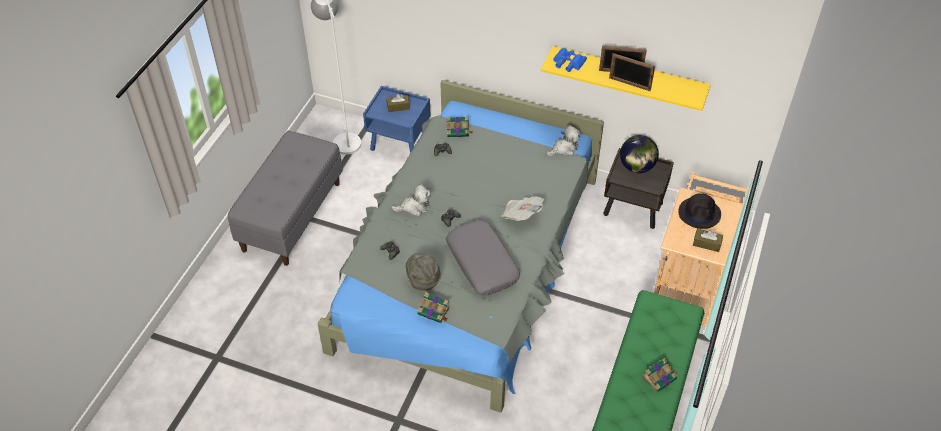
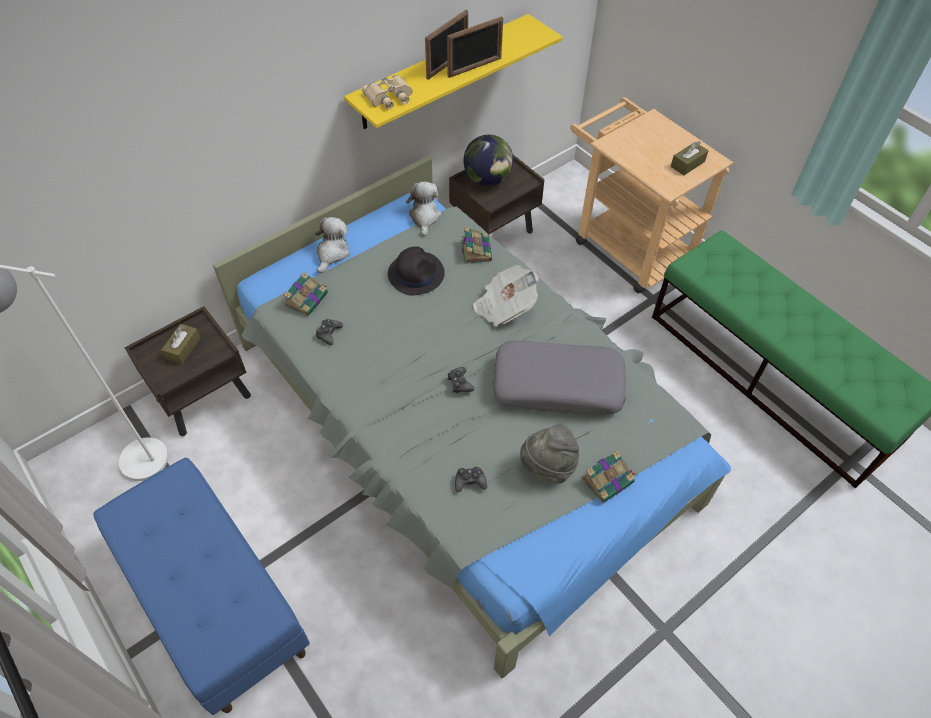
camera: 60 degrees left, 5 degrees up
grey bench [228,131,343,266] -> blue bench [93,458,310,715]
blue nightstand [363,86,431,153] -> brown nightstand [125,306,251,436]
plush toy [391,184,431,216] -> plush toy moved to [315,217,350,274]
blue binoculars [553,48,587,72] -> beige binoculars [362,75,413,110]
book [642,358,677,392] -> book moved to [461,227,492,264]
black hat [678,193,721,229] -> black hat moved to [388,246,445,295]

